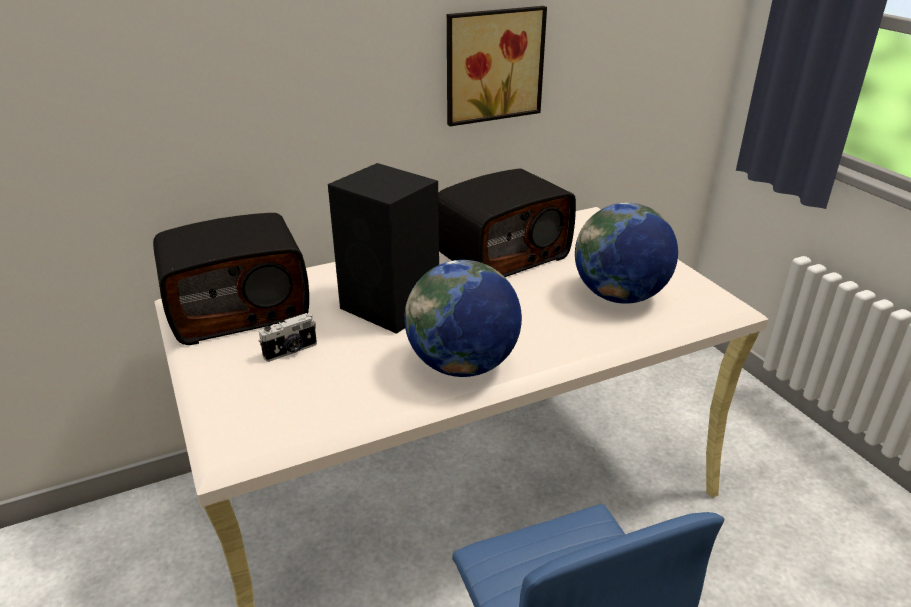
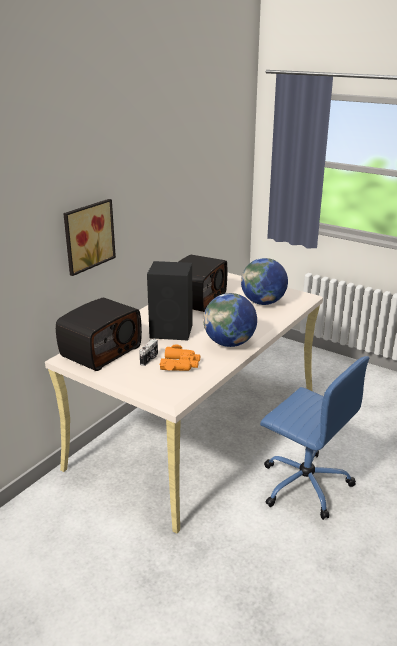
camera: 30 degrees left, 5 degrees down
picture [447,6,547,126] -> picture moved to [63,199,116,276]
none -> orange binoculars [159,345,200,371]

